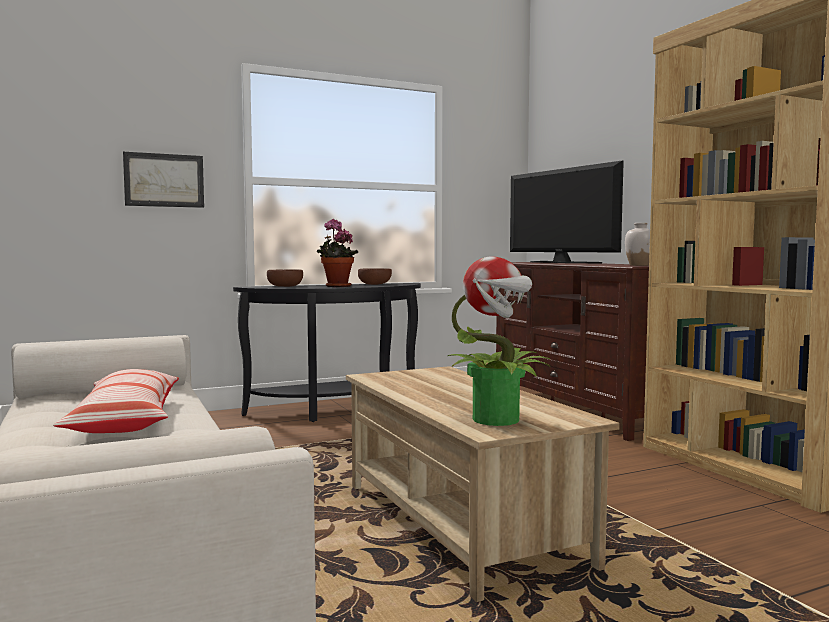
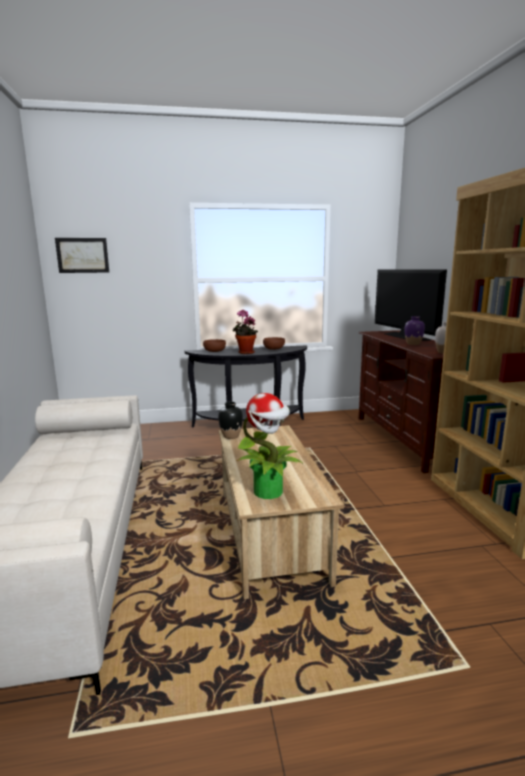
camera: 15 degrees right, 10 degrees up
pillow [53,369,179,433] -> none
picture [123,152,204,208] -> picture moved to [55,238,109,273]
none -> black vase [218,402,243,439]
none -> purple vase [405,316,425,345]

